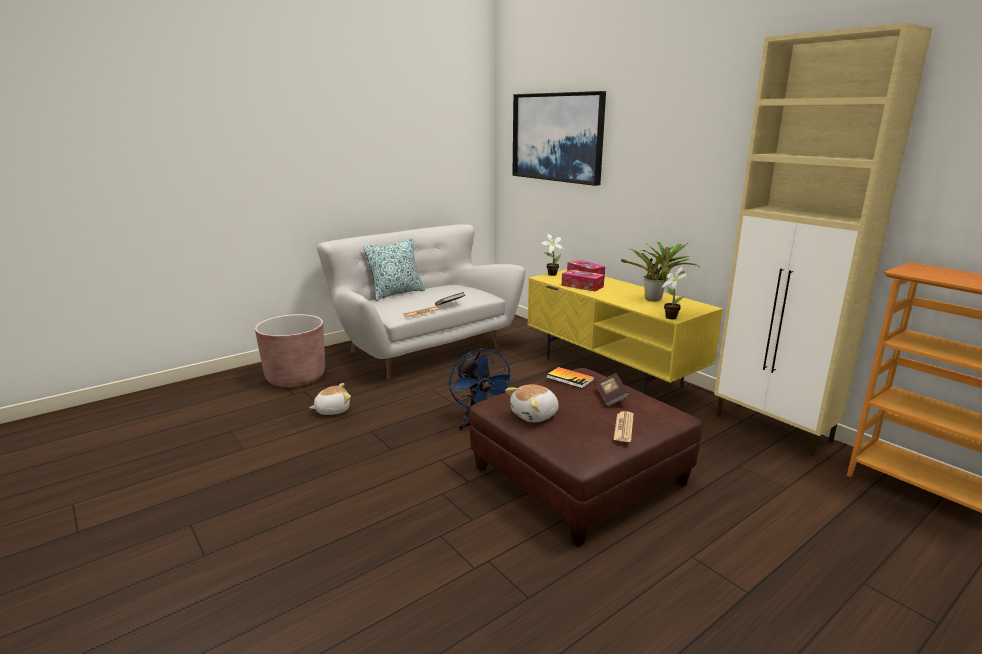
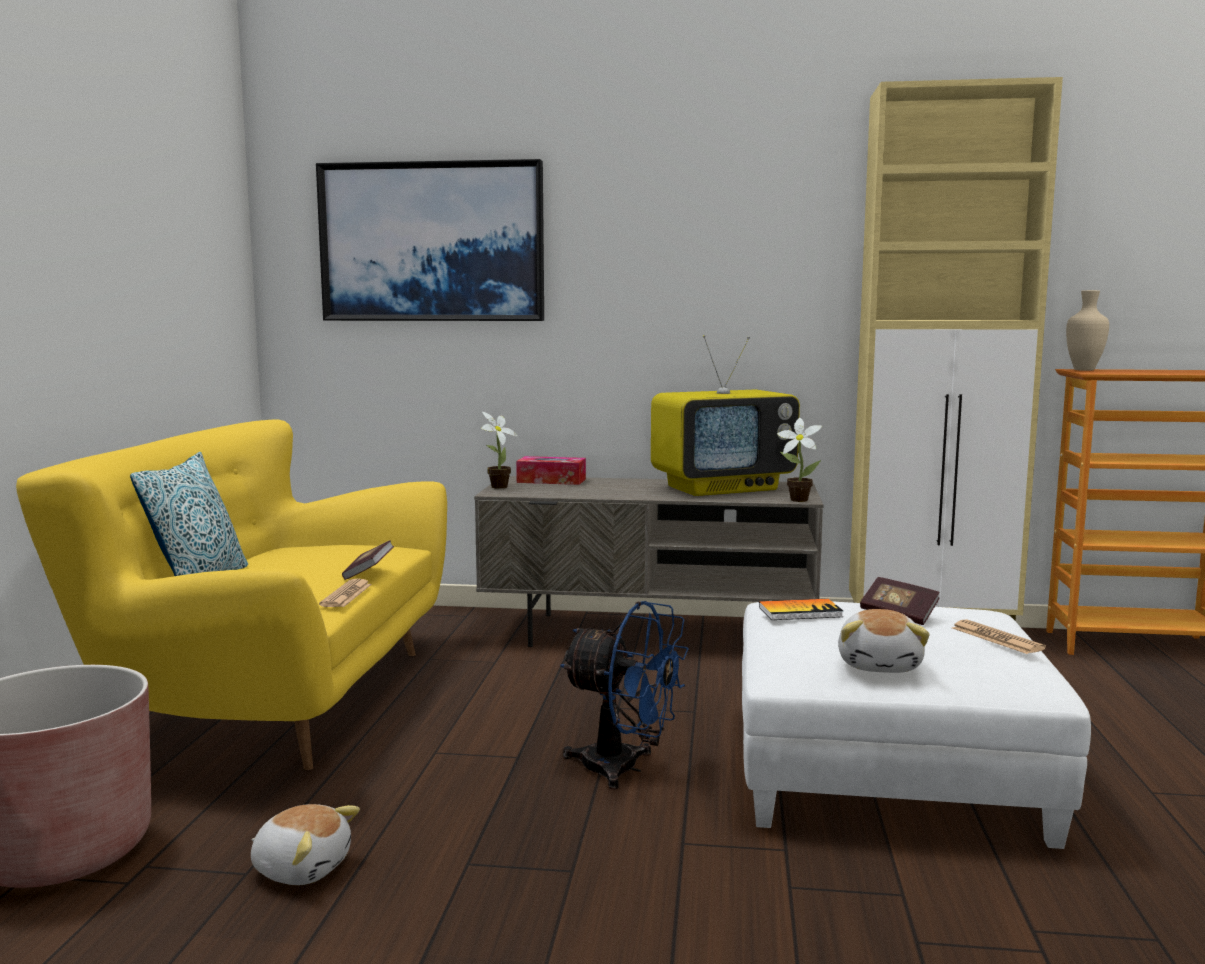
camera: 45 degrees left, 10 degrees down
plush toy [309,383,351,415] -> plush toy turned 90 degrees clockwise [251,804,360,885]
white sofa [317,224,525,380] -> yellow sofa [16,419,447,770]
brown ottoman [469,368,702,547] -> white ottoman [742,602,1091,849]
yellow tv stand [528,270,723,394] -> grey tv stand [474,476,823,647]
tissue box [562,269,604,292] -> none
potted plant [621,242,700,301] -> television [651,335,800,496]
none -> beige vase [1066,290,1109,371]

